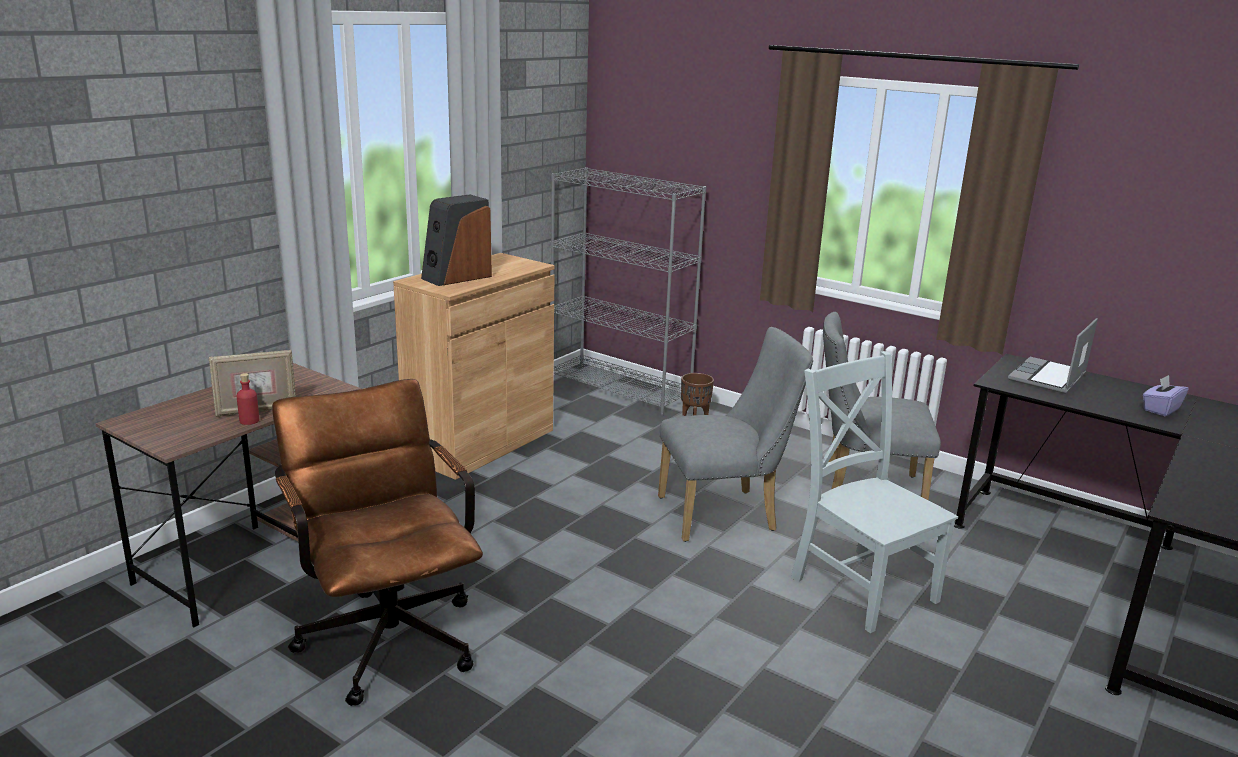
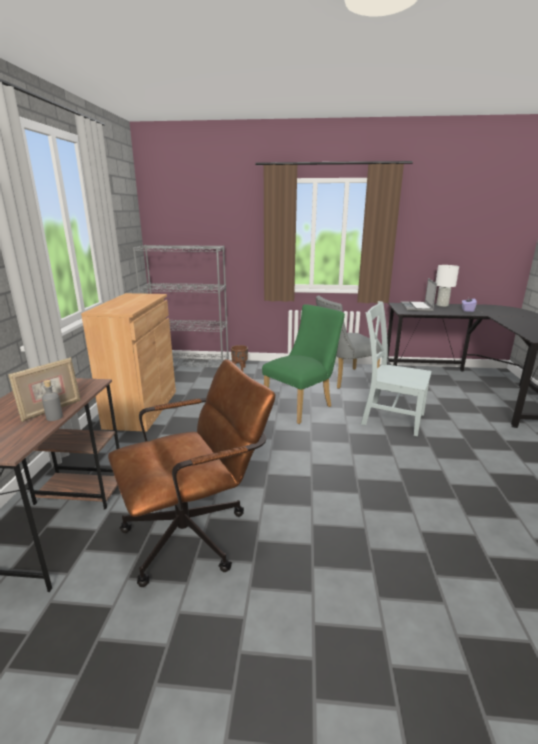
camera: 30 degrees left, 0 degrees up
red bottle [237,373,259,425] -> grey bottle [42,380,63,421]
brown office chair [272,379,483,706] -> brown office chair turned 120 degrees clockwise [108,359,275,587]
speaker [421,194,492,286] -> none
grey chair [658,327,813,542] -> green chair [262,304,345,424]
none -> white table lamp [435,265,459,307]

